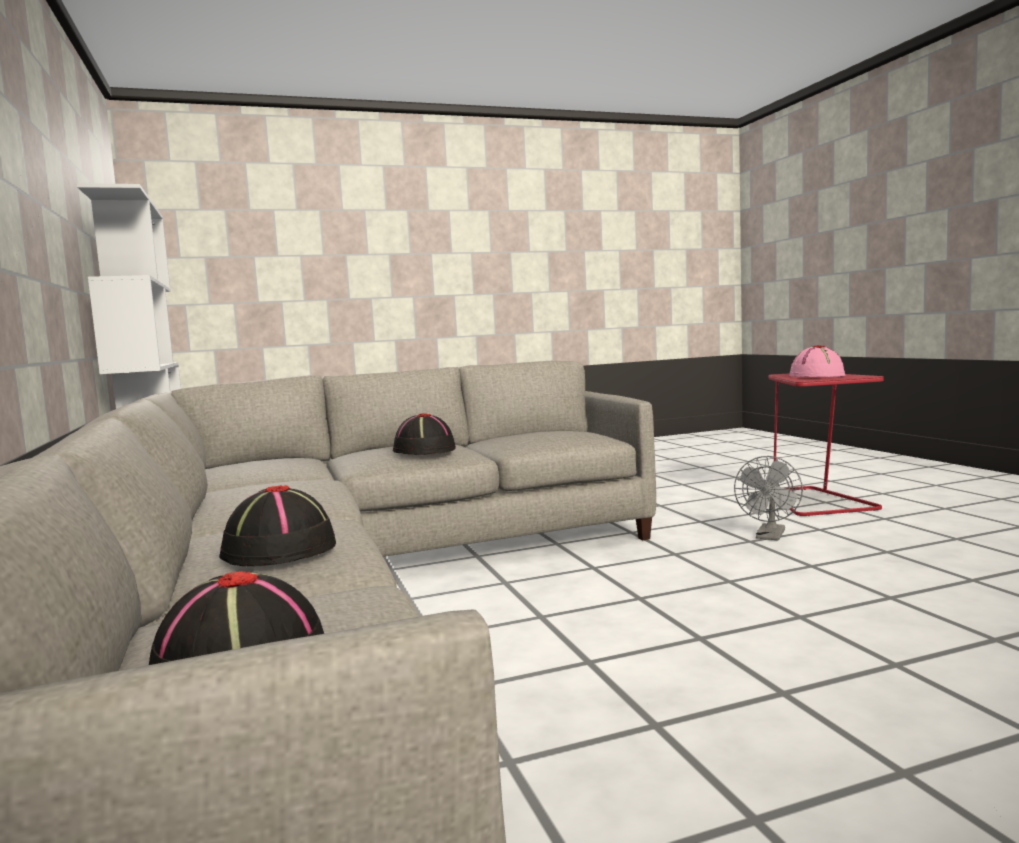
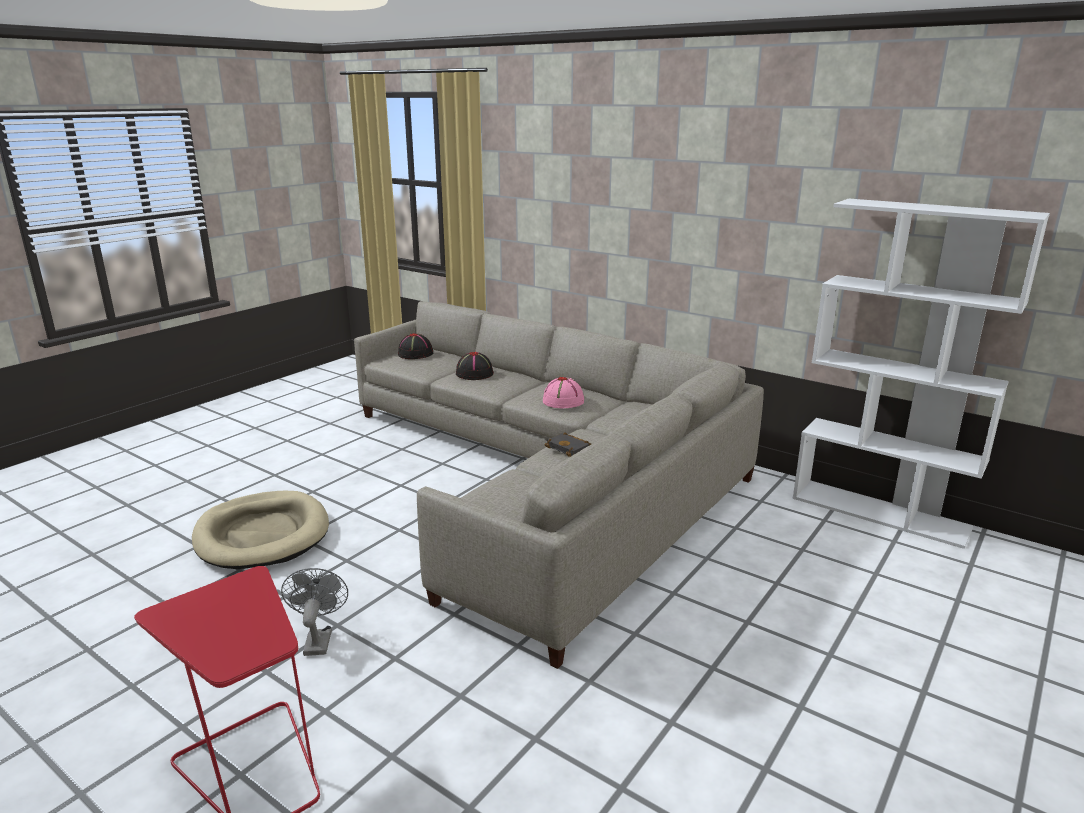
camera: 145 degrees right, 15 degrees up
black hat [393,413,456,454] -> black book [545,433,591,457]
pink hat [789,345,845,377] -> pink hat moved to [543,377,584,408]
none -> beige dog bed [192,491,329,569]

